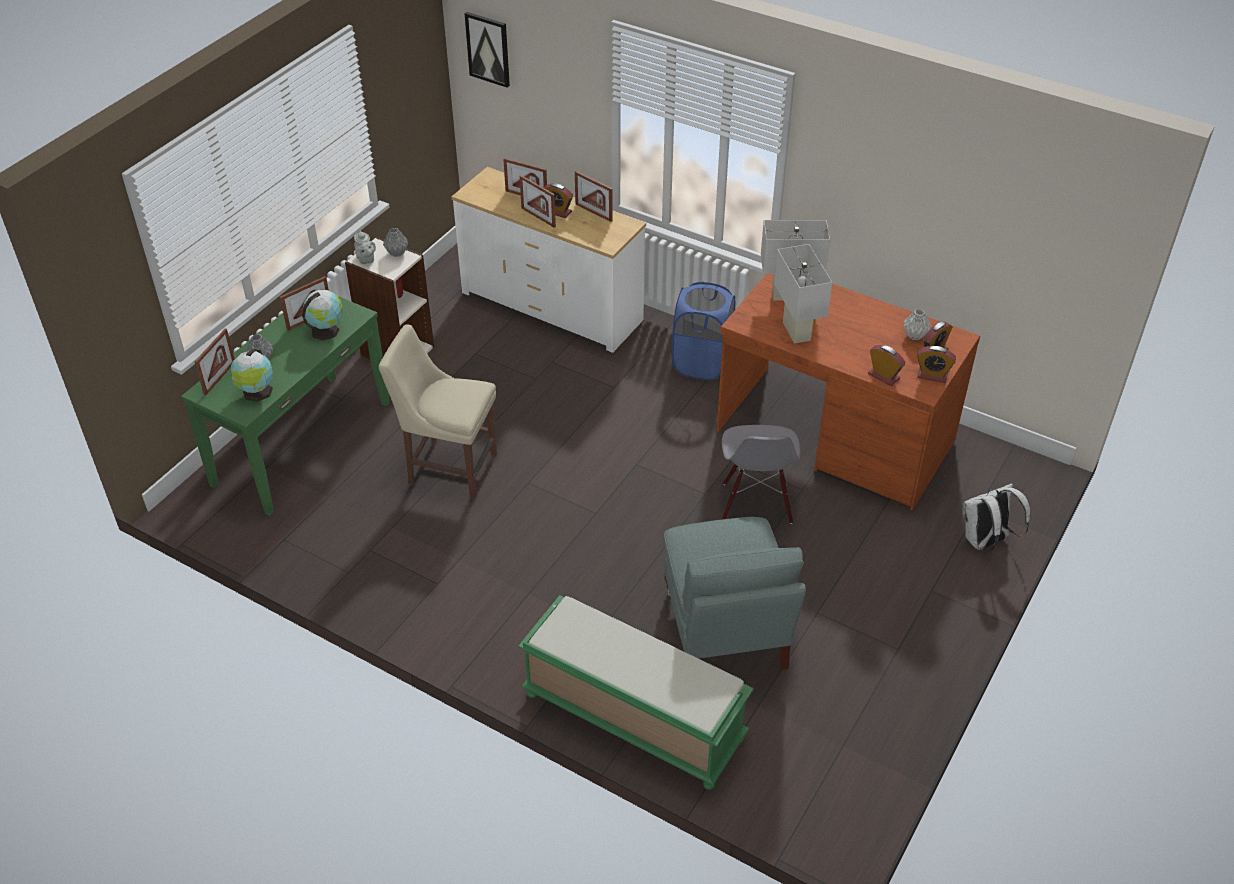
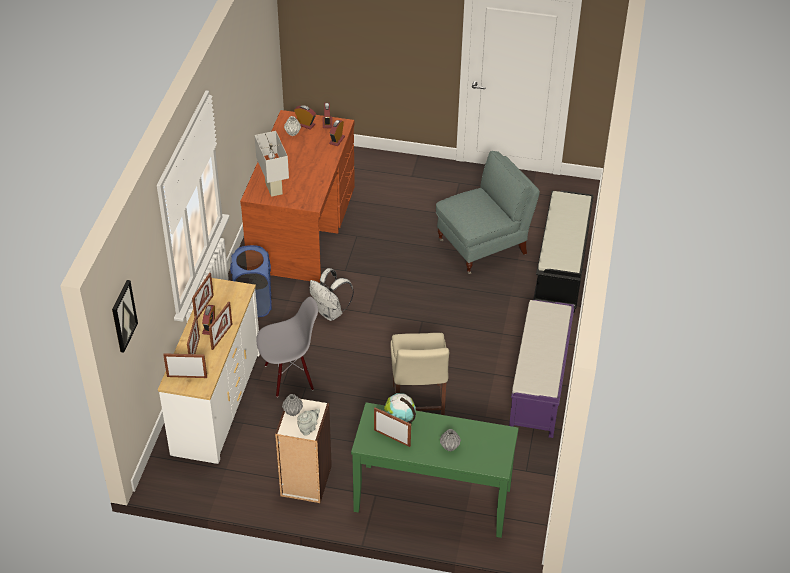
camera: 110 degrees left, 0 degrees up
picture frame [195,329,235,395] -> picture frame moved to [163,353,207,378]
globe [231,349,273,402] -> none
green bench [518,595,754,790] -> black bench [533,191,593,312]
grey chair [722,425,801,524] -> grey chair moved to [256,297,318,397]
white table lamp [774,244,832,343] -> none
white backpack [962,483,1030,552] -> white backpack moved to [309,268,354,321]
none -> purple bench [509,300,574,438]

